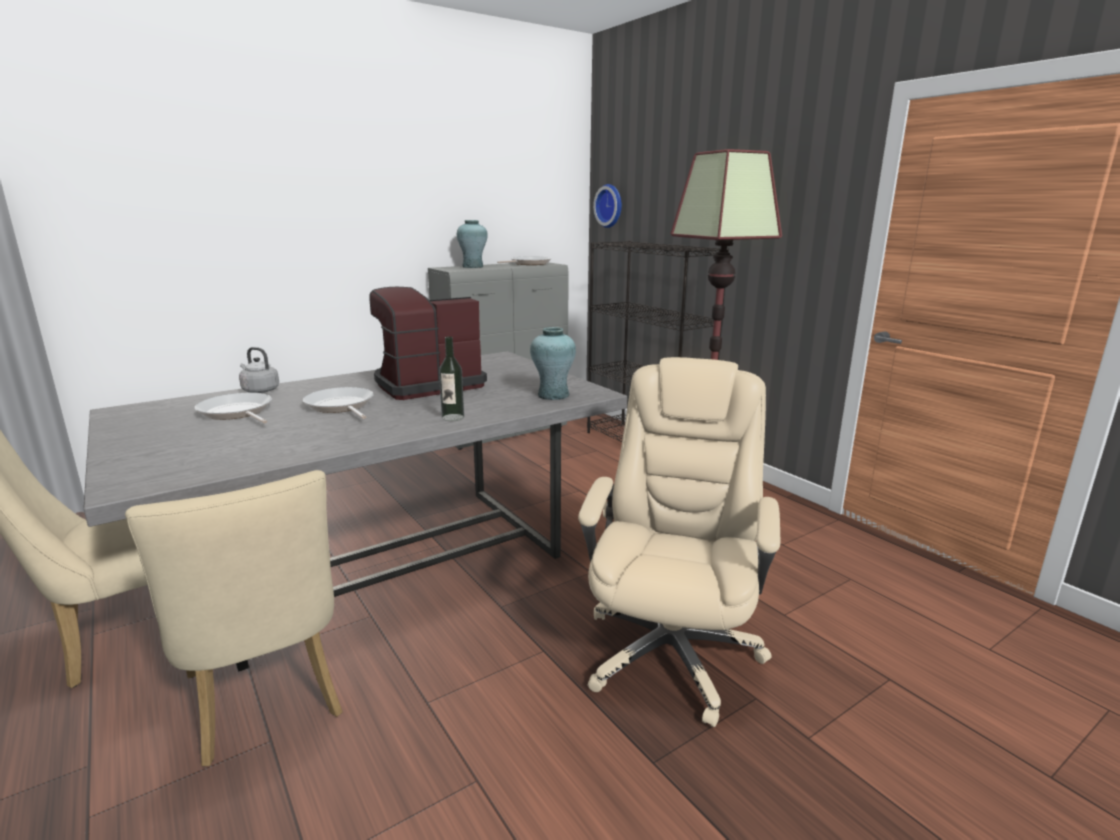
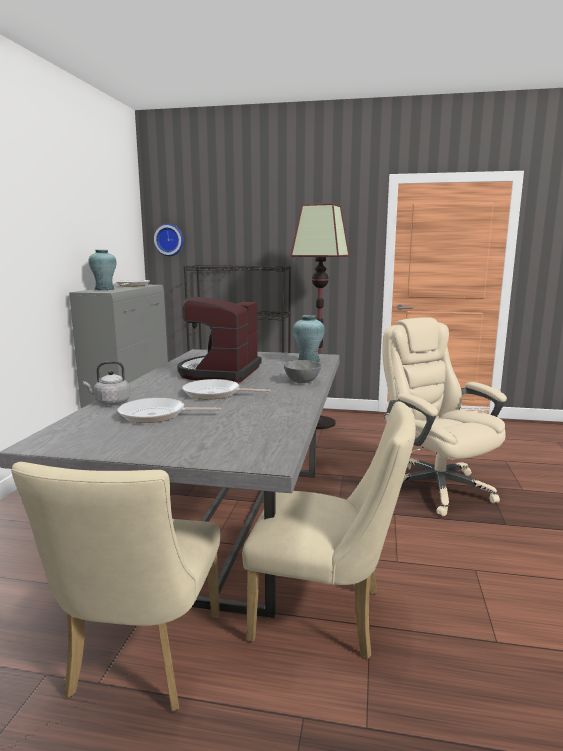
camera: 45 degrees left, 5 degrees down
bottle [439,336,464,421] -> grey bowl [284,360,322,383]

